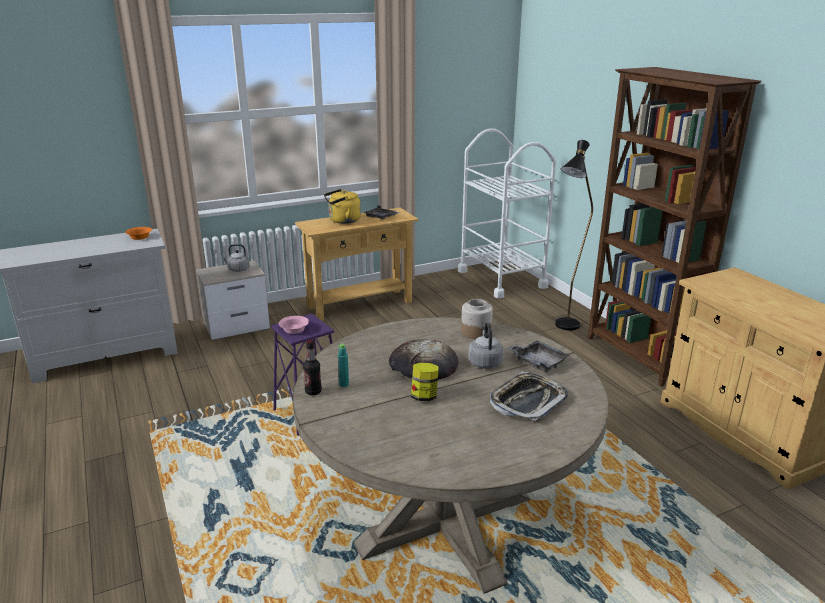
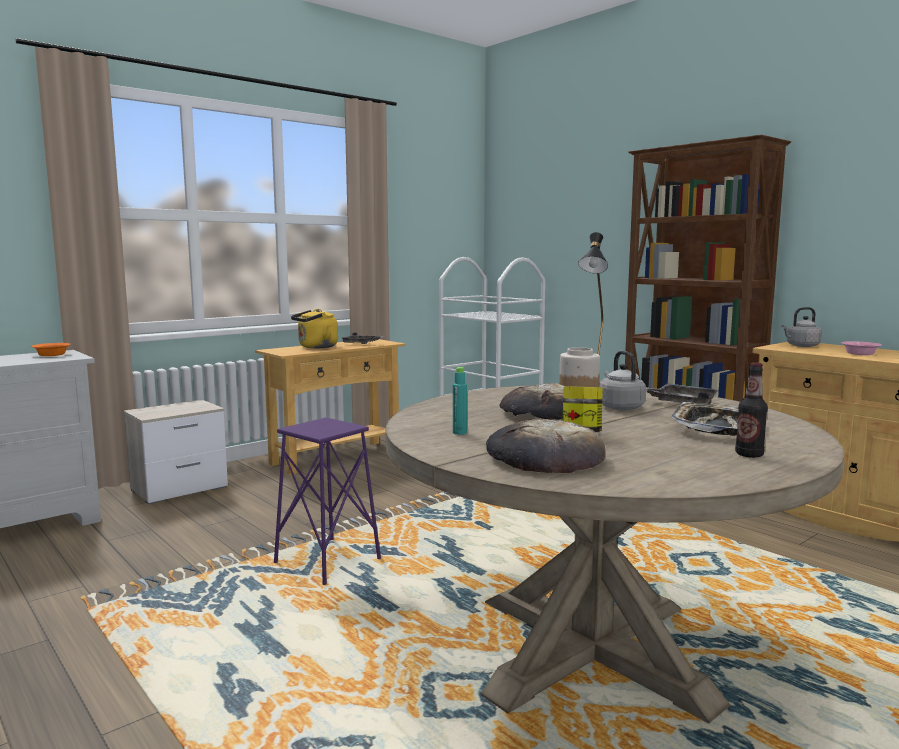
camera: 15 degrees left, 15 degrees down
grey kettle [221,244,250,272] -> grey kettle moved to [781,307,822,347]
pink bowl [279,316,309,334] -> pink bowl moved to [841,341,882,355]
bottle [303,340,322,395] -> bottle moved to [735,363,768,458]
none -> bread [486,419,605,473]

